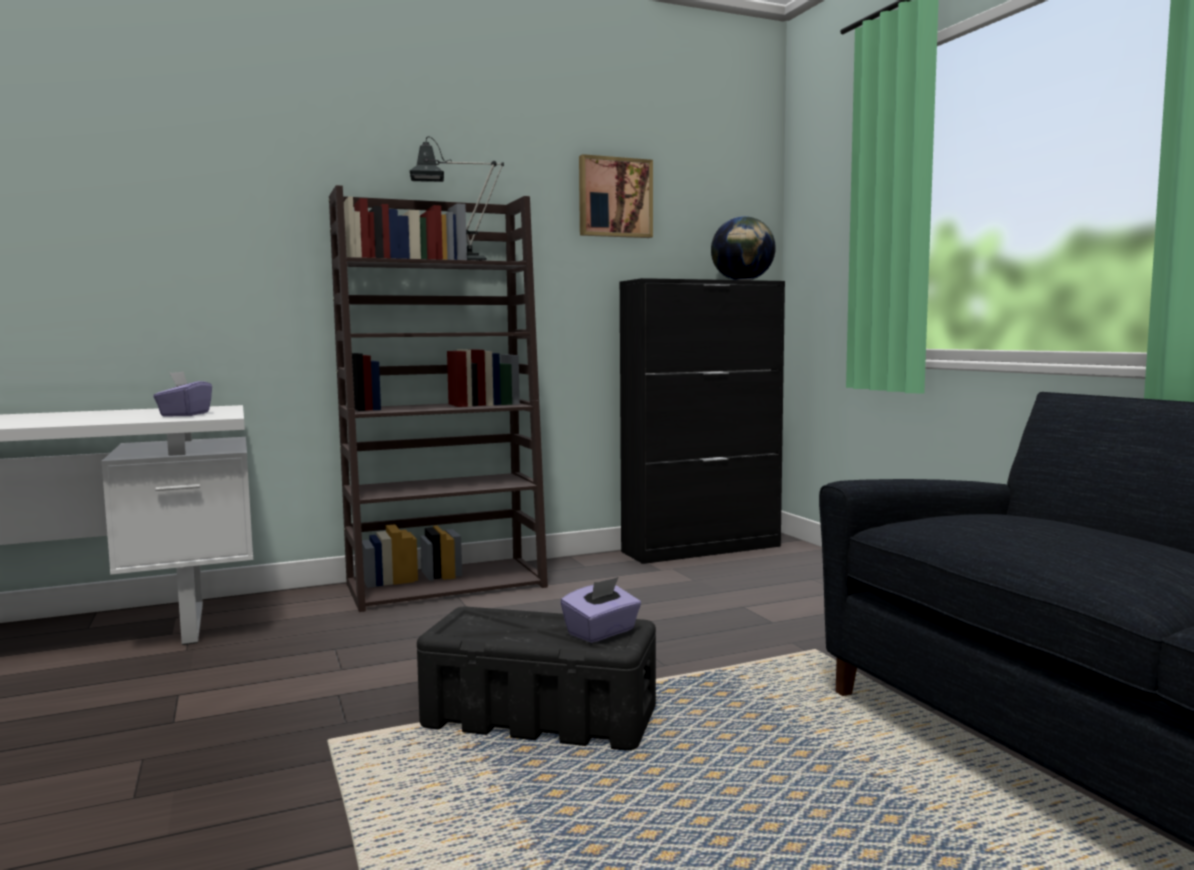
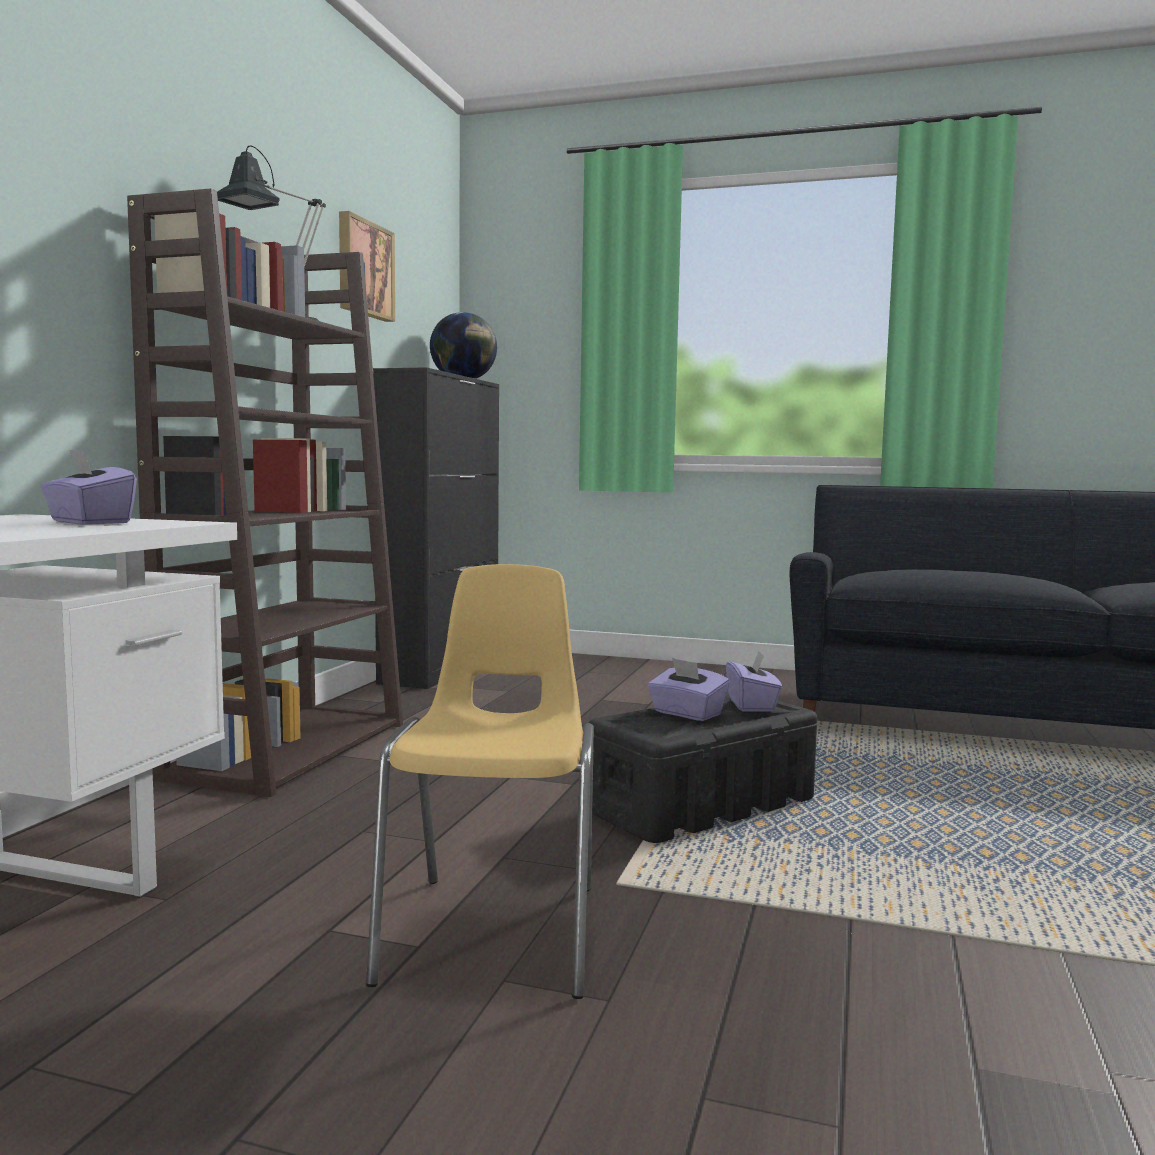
camera: 50 degrees left, 0 degrees up
none -> yellow chair [366,564,594,999]
none -> purple tissue box [648,658,730,721]

